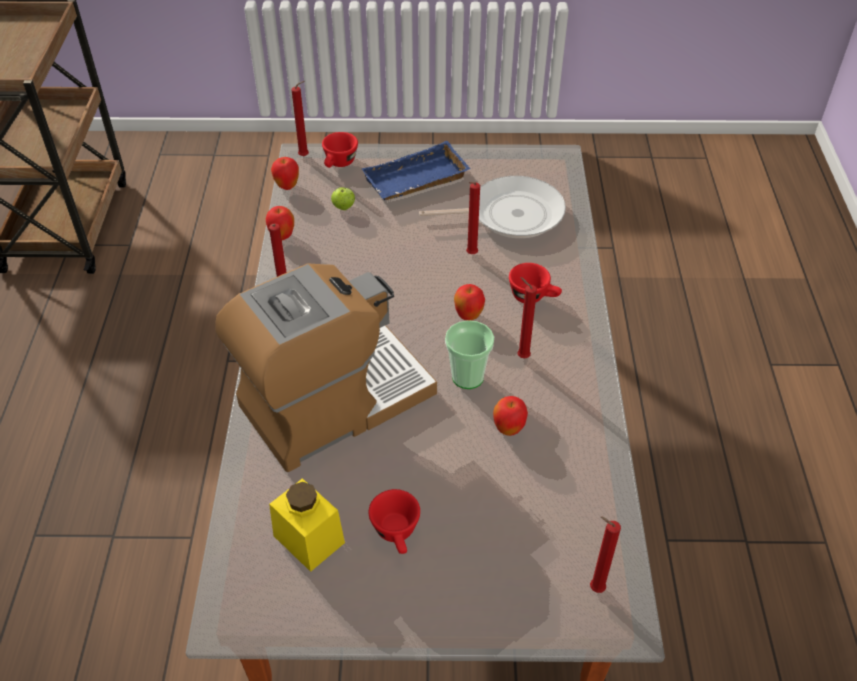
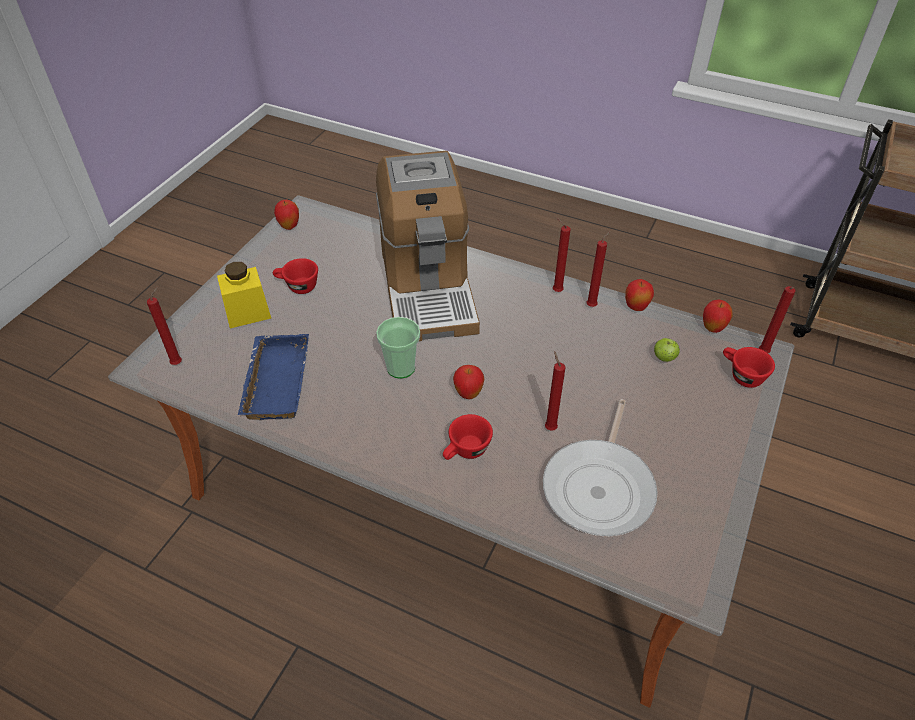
camera: 115 degrees right, 0 degrees up
yellow jar [269,478,345,572] -> yellow jar moved to [217,262,271,328]
blue tray [362,141,471,200] -> blue tray moved to [238,334,309,420]
apple [493,396,528,436] -> apple moved to [274,200,299,230]
red candle [517,277,537,358] -> red candle moved to [586,231,610,307]

